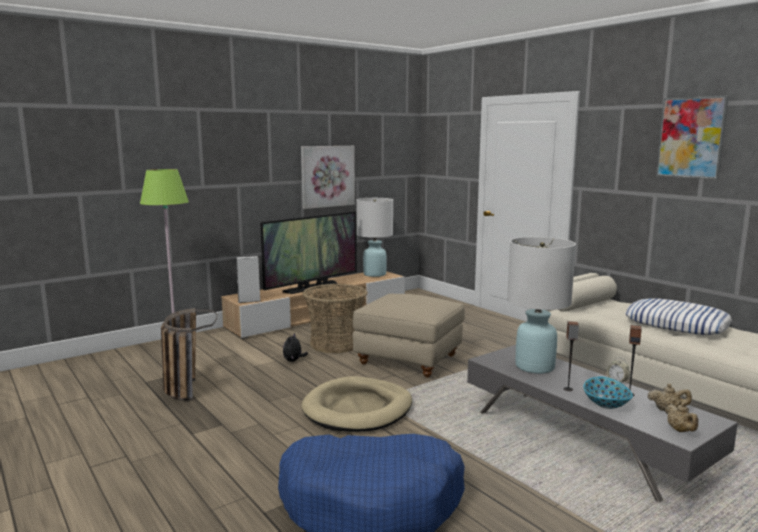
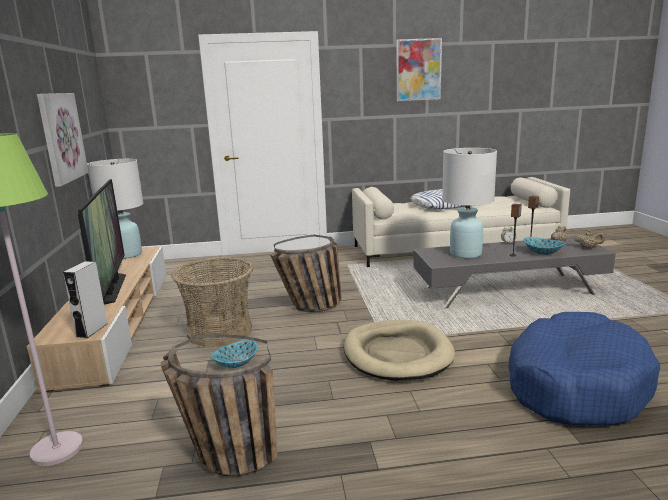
camera: 60 degrees left, 5 degrees up
plush toy [283,333,308,362] -> bowl [211,340,258,368]
beige ottoman [353,294,465,378] -> basket [270,235,342,312]

